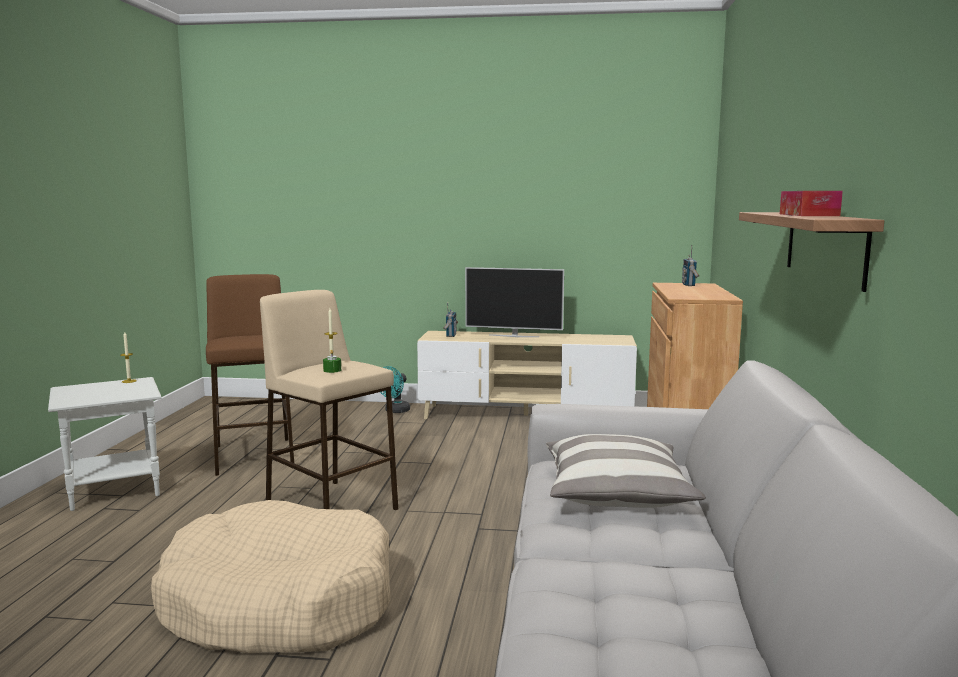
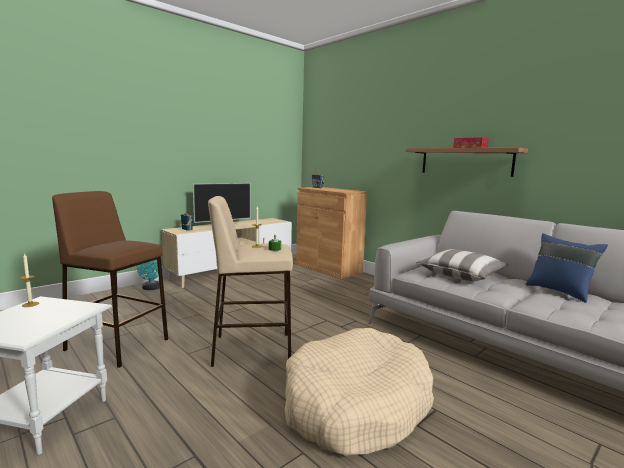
camera: 50 degrees left, 0 degrees up
none -> blue pillow [526,233,608,303]

